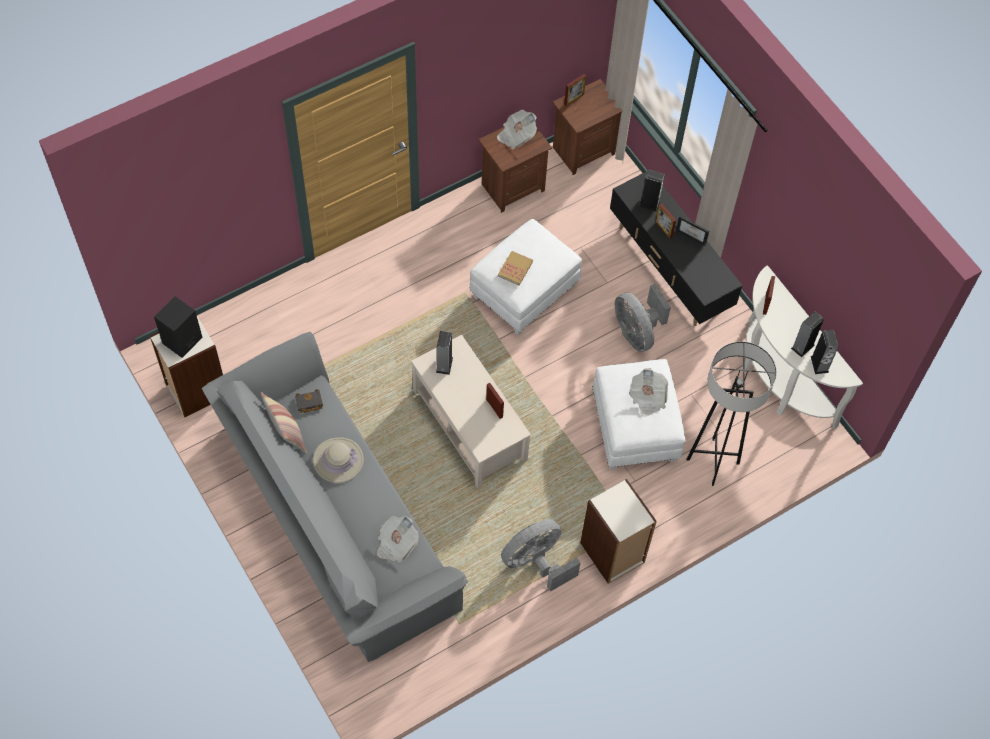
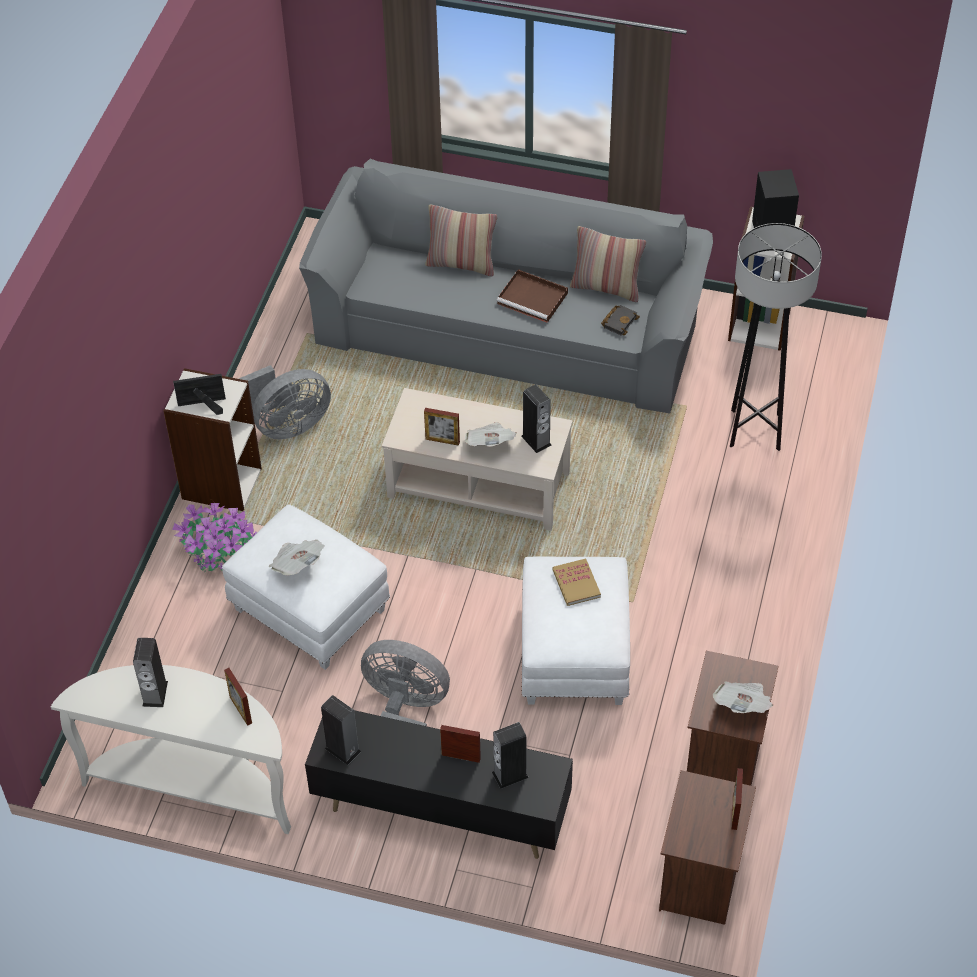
camera: 140 degrees right, 10 degrees down
beige hat [313,437,364,483] -> brown tray [497,269,568,323]
newspaper [376,516,419,563] -> newspaper moved to [465,422,517,447]
grey fan [501,519,580,592] -> grey fan turned 45 degrees clockwise [239,365,331,439]
picture frame [676,216,709,246] -> picture frame moved to [173,374,226,415]
grey floor lamp [687,341,777,486] -> grey floor lamp moved to [730,223,822,451]
speaker [811,330,839,374] -> speaker moved to [321,695,361,765]
none -> potted plant [172,503,257,573]
none -> pillow [425,204,498,276]

